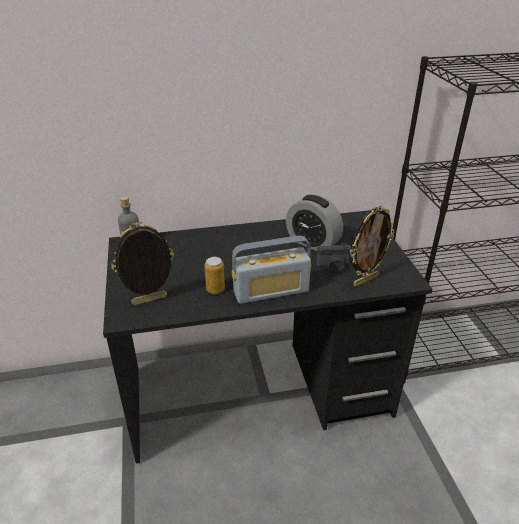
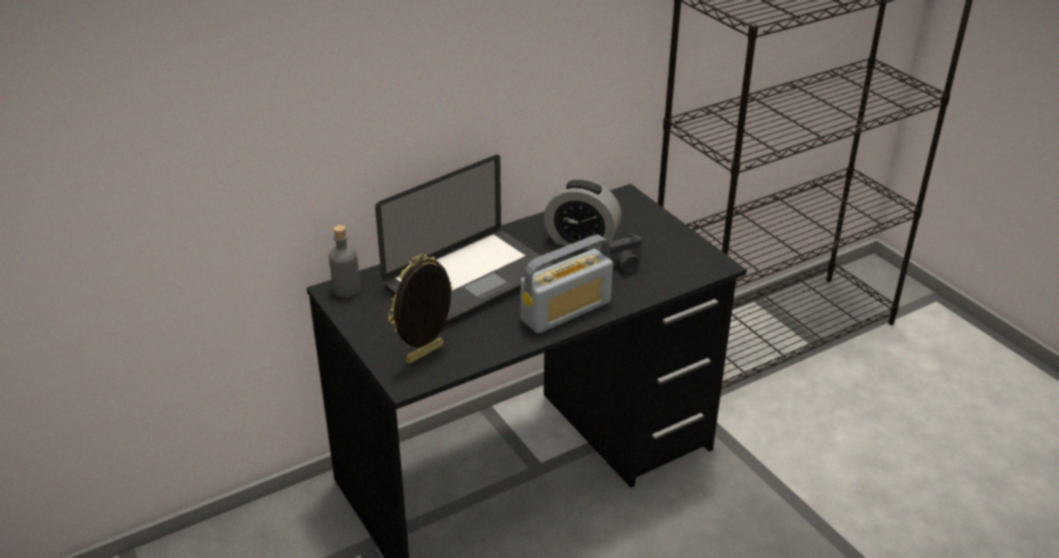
camera: 20 degrees left, 0 degrees up
can [204,257,225,294] -> none
picture frame [350,206,395,287] -> none
none -> laptop [375,155,554,327]

